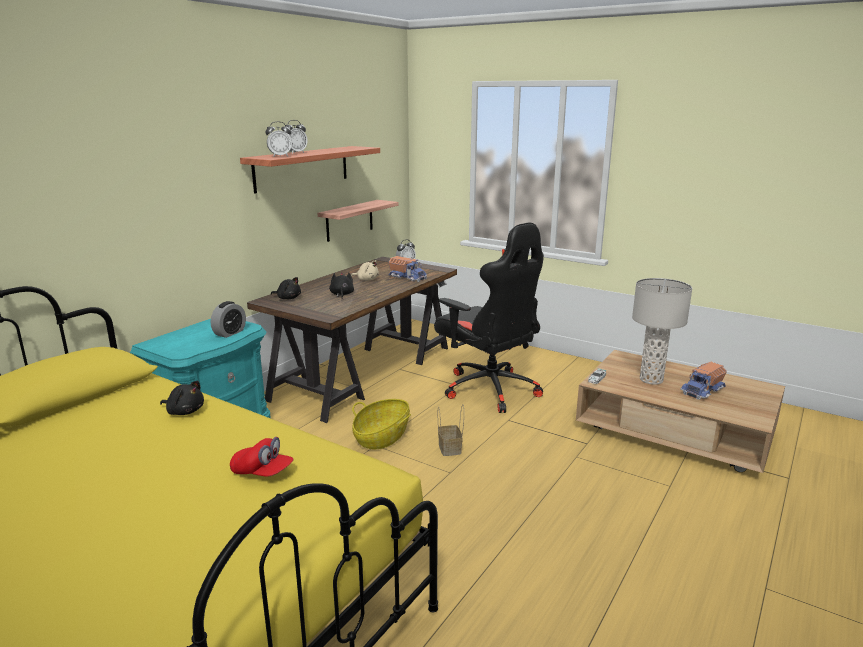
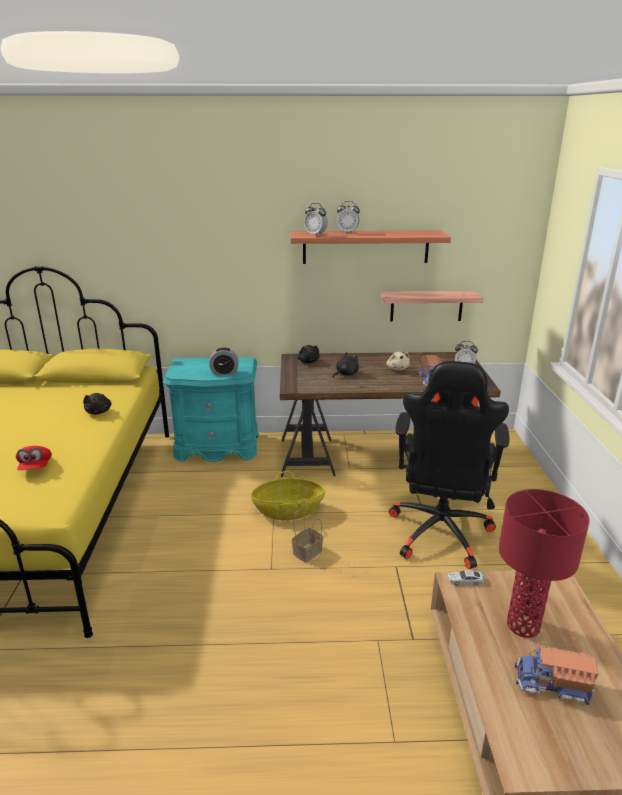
camera: 55 degrees right, 5 degrees up
white table lamp [632,278,692,385] -> red table lamp [499,489,590,638]

